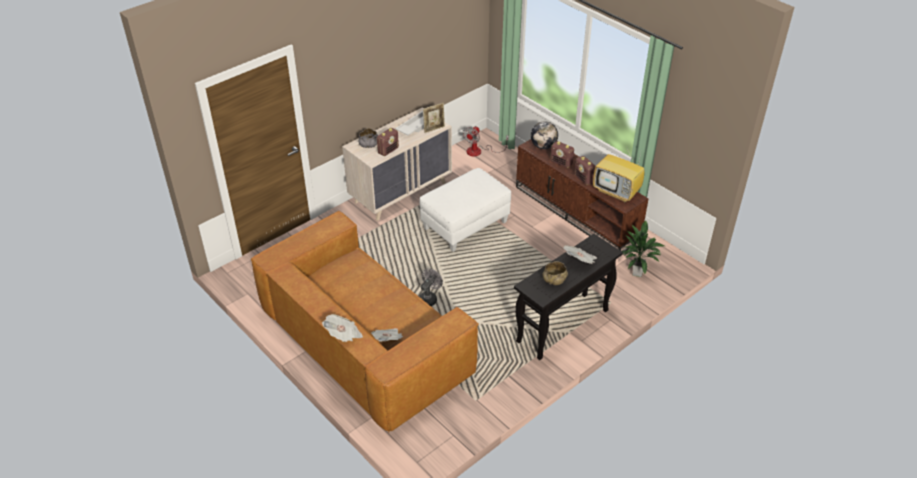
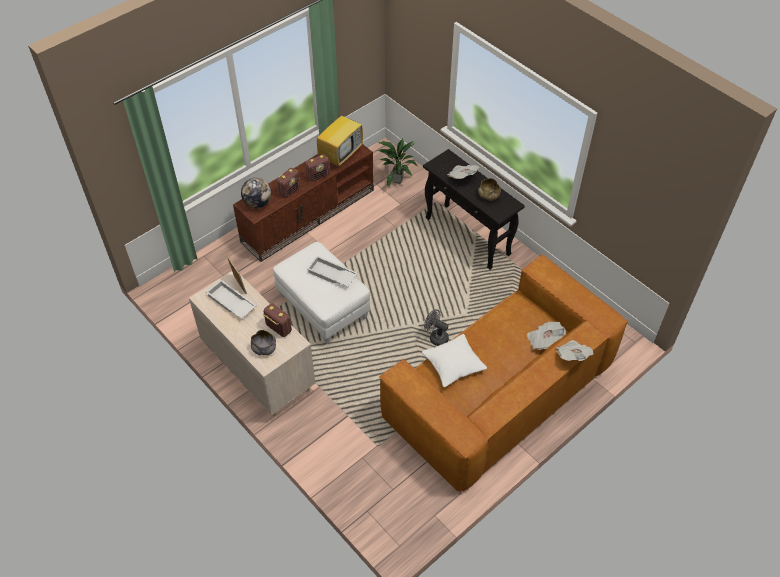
camera: 90 degrees left, 10 degrees up
fan [463,126,508,156] -> none
none -> white tray [307,256,358,287]
none -> white pillow [422,334,487,387]

